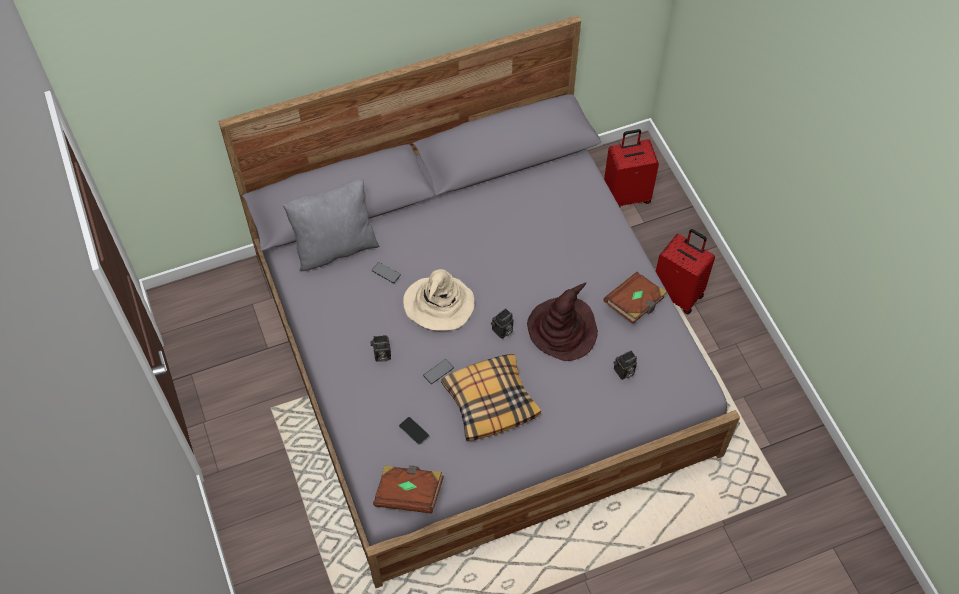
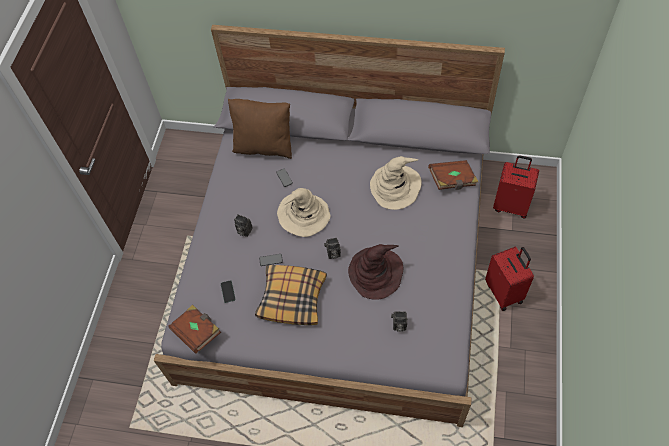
camera: 35 degrees right, 0 degrees up
grey pillow [283,179,379,271] -> brown pillow [228,99,292,159]
brown book [603,272,667,324] -> brown book moved to [428,160,478,190]
none -> beige hat [370,156,422,210]

